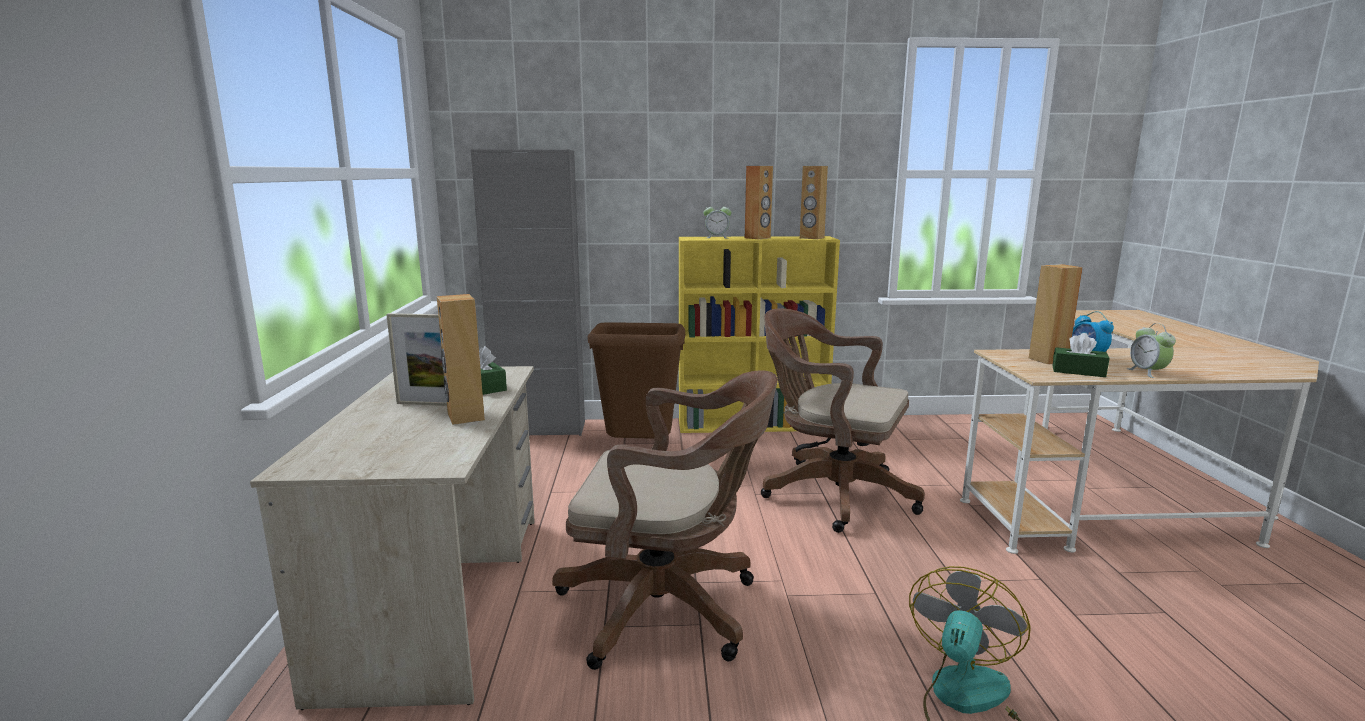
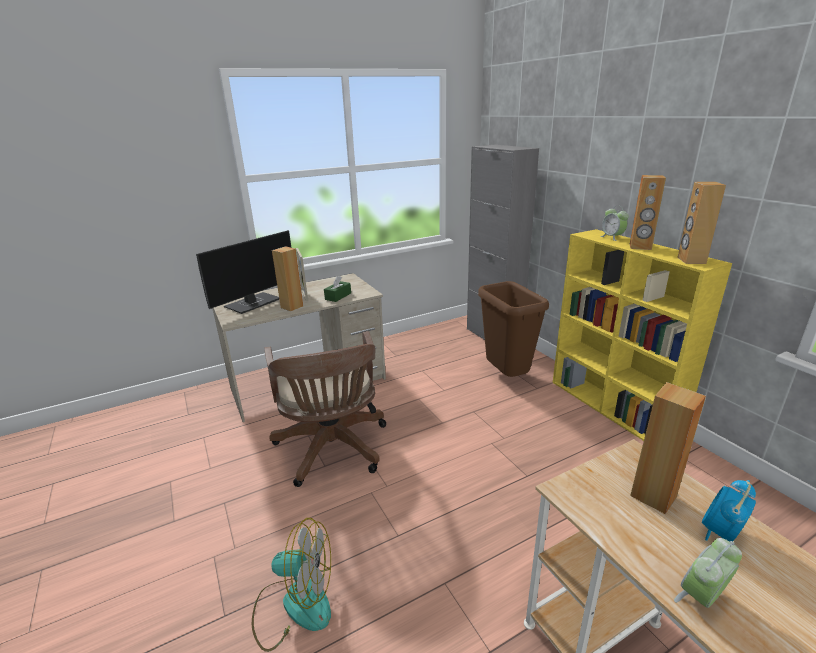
camera: 65 degrees right, 10 degrees up
brown office chair [761,308,925,533] -> none
green tissue box [1052,333,1109,377] -> none
none -> monitor [196,230,291,314]

